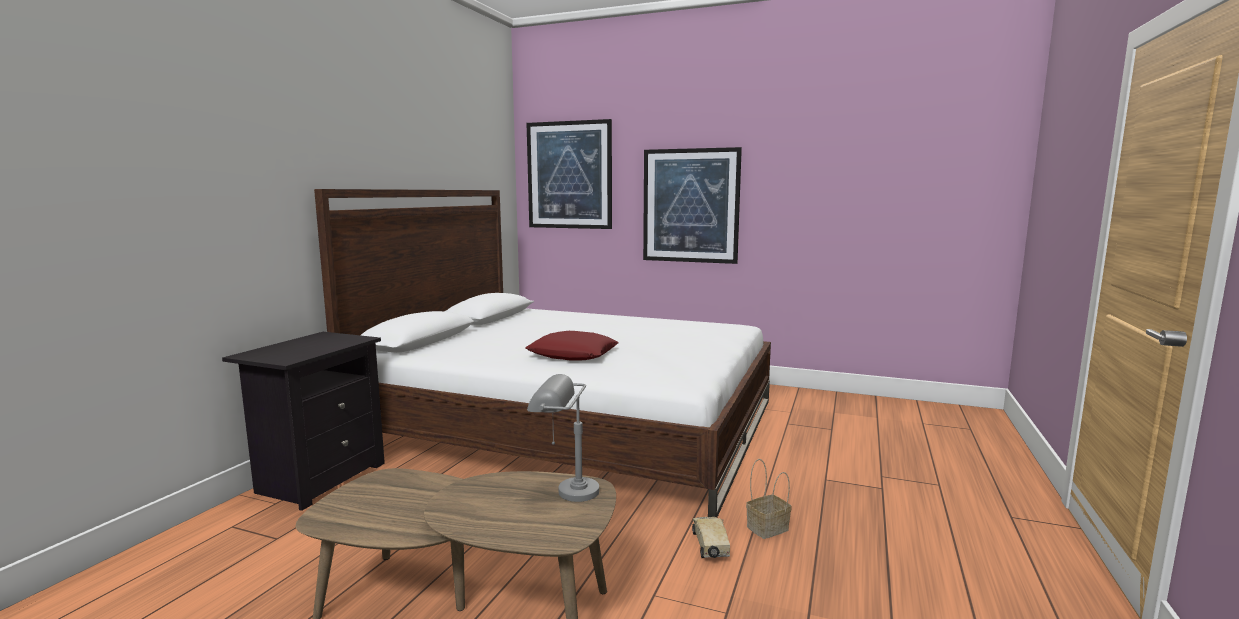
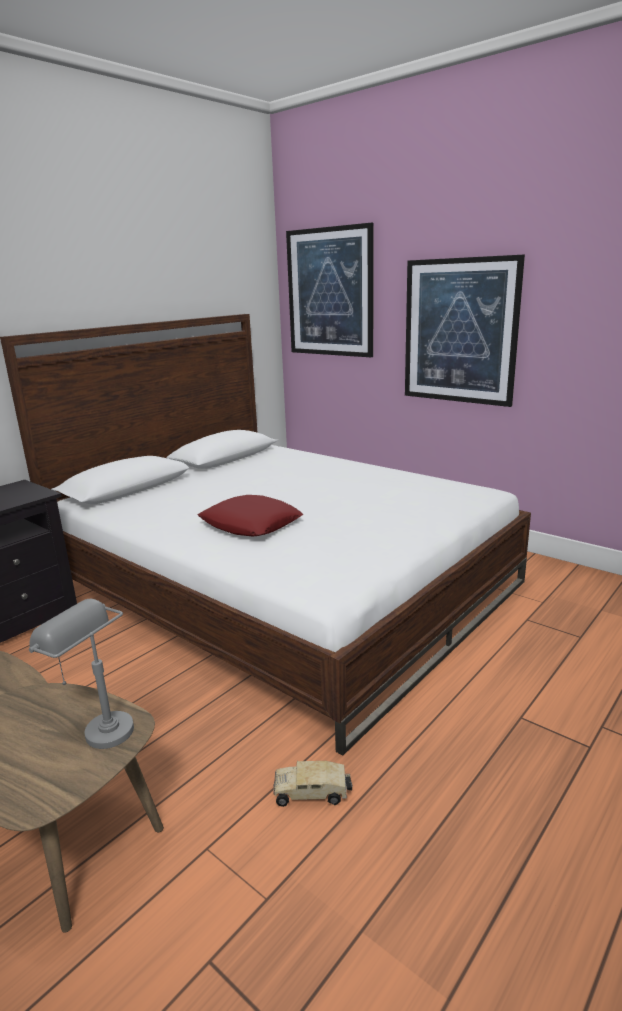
camera: 20 degrees right, 10 degrees up
toy truck [692,517,730,558] -> toy truck turned 105 degrees counterclockwise [273,761,352,807]
basket [746,459,791,539] -> none

